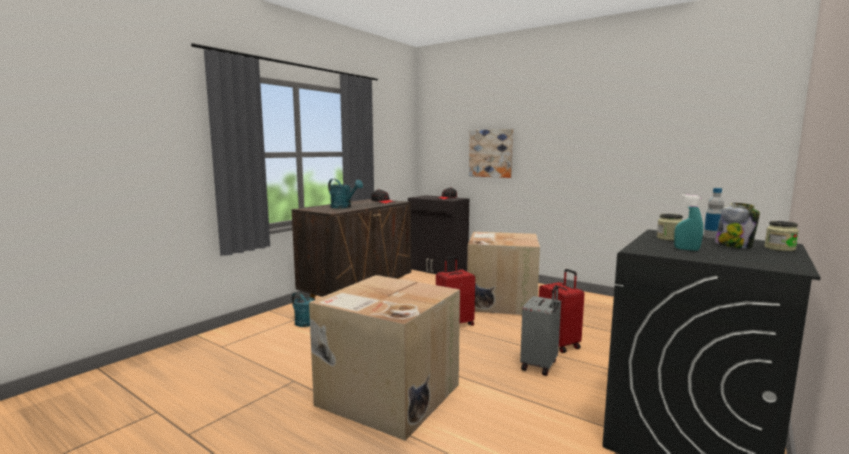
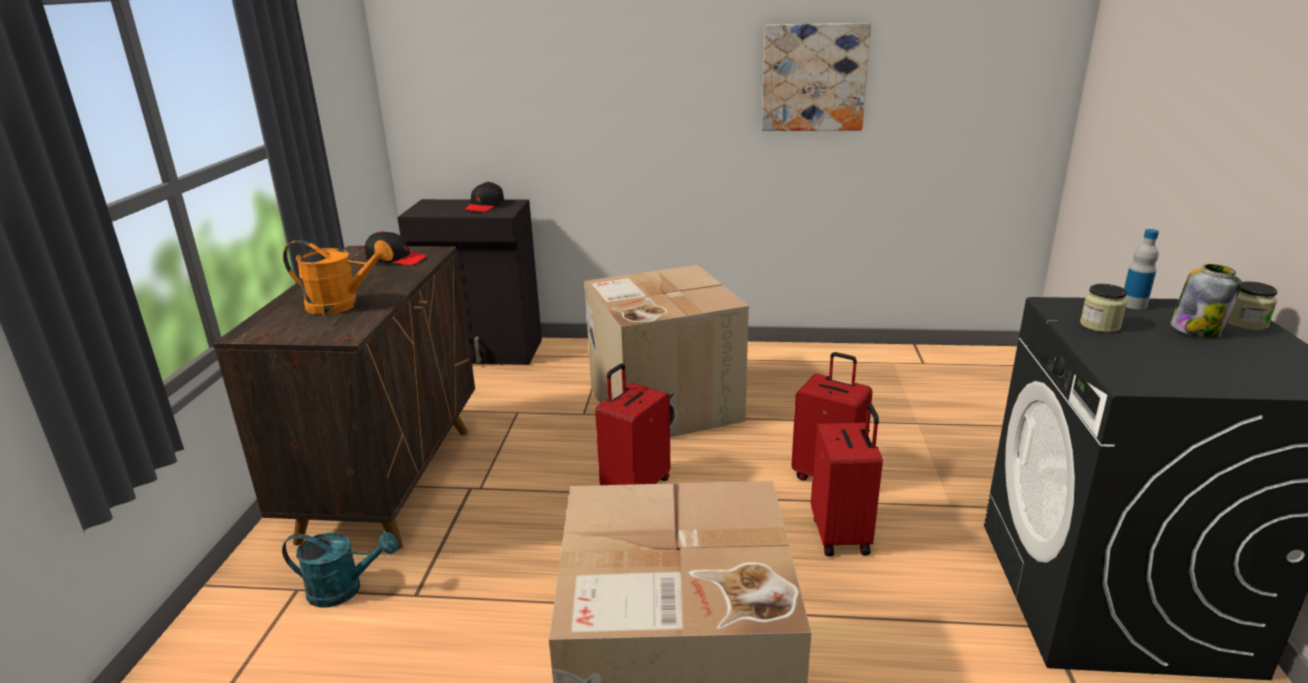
camera: 30 degrees left, 15 degrees up
turquoise watering can [328,179,363,208] -> orange watering can [283,240,393,315]
picture [469,129,513,178] -> picture moved to [762,23,871,131]
grey suitcase [520,285,561,376] -> red suitcase [811,404,883,556]
turquoise spray bottle [674,195,703,251] -> none

